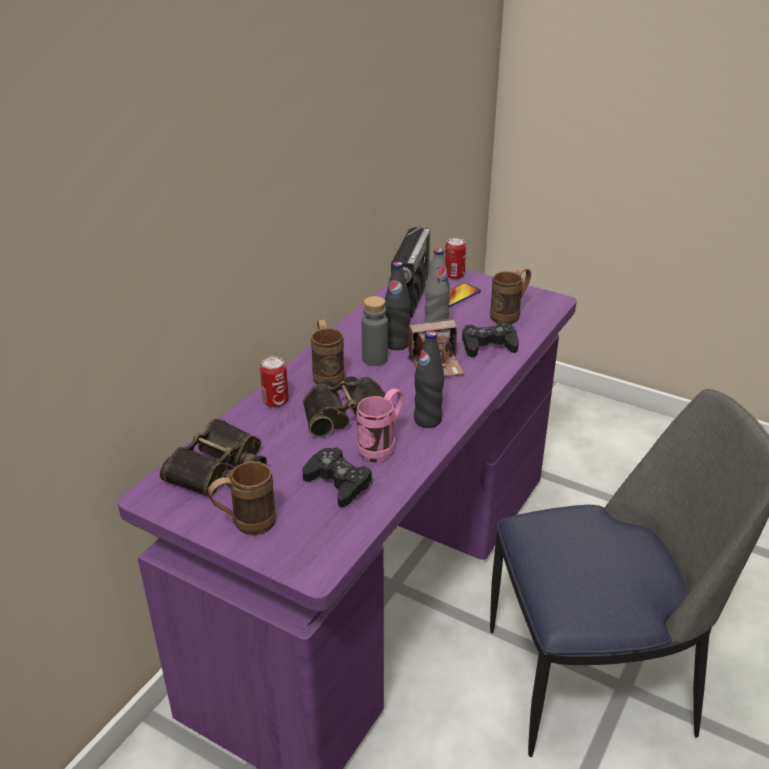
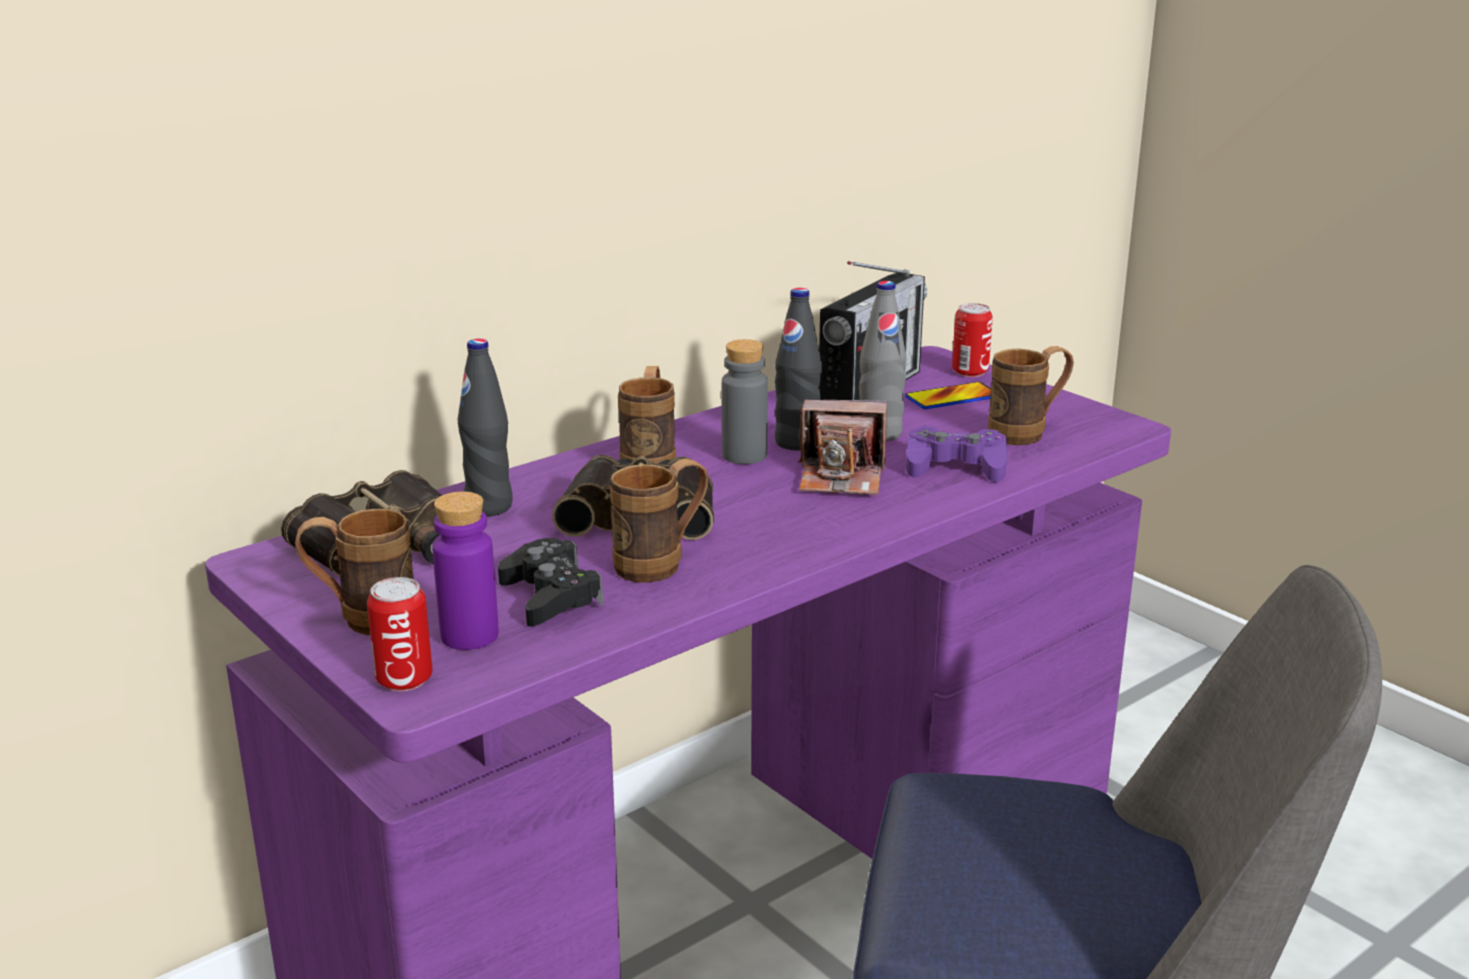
camera: 20 degrees right, 10 degrees down
can [260,357,289,408] -> can moved to [367,577,432,691]
pink mug [356,389,404,463] -> brown mug [609,459,709,583]
black bottle [414,331,444,428] -> black bottle moved to [458,339,513,516]
black game controller [462,321,519,358] -> purple game controller [906,426,1007,483]
none -> purple bottle [432,491,499,650]

